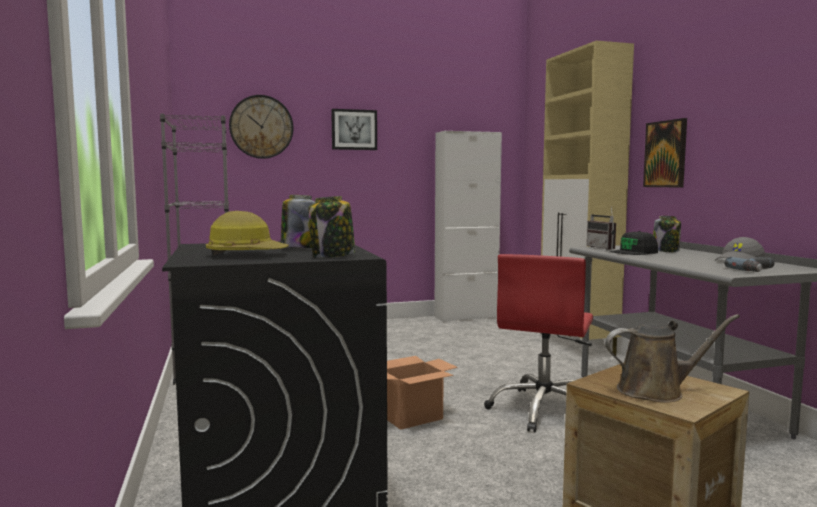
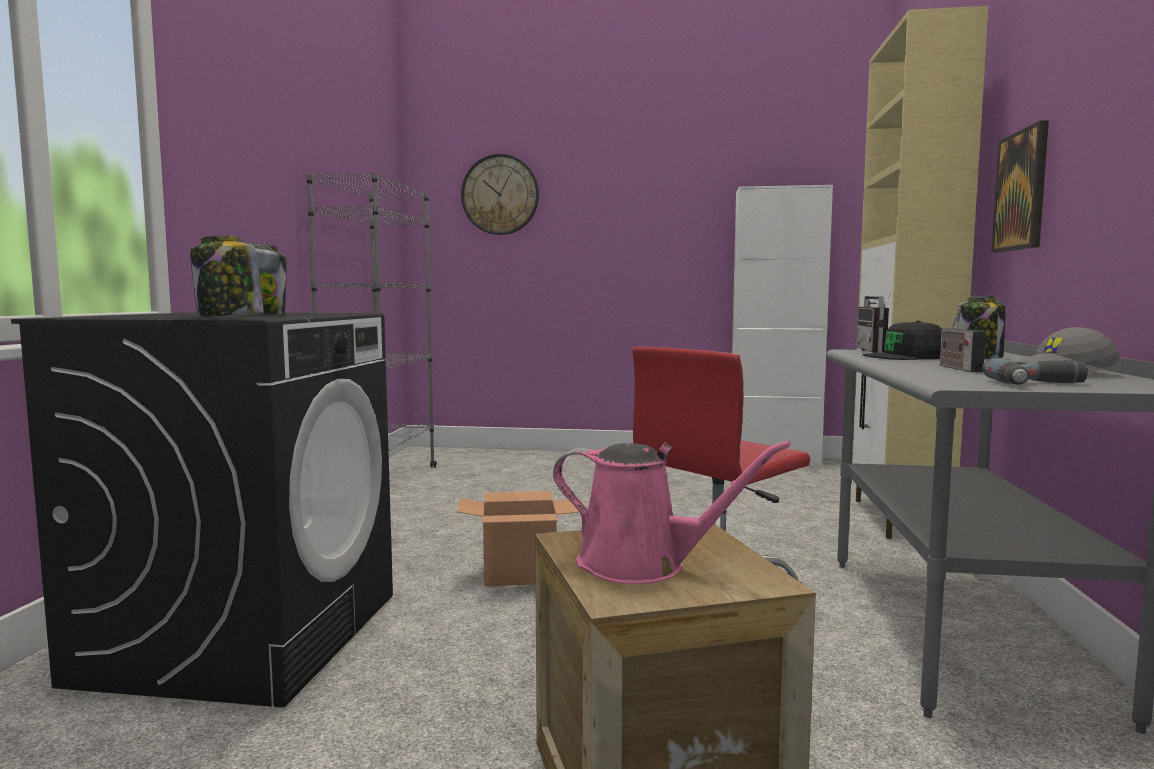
camera: 25 degrees right, 0 degrees up
hard hat [206,211,289,255] -> none
picture [331,109,377,150] -> none
brown watering can [605,314,740,403] -> pink watering can [553,441,791,584]
none -> radio [940,308,986,372]

